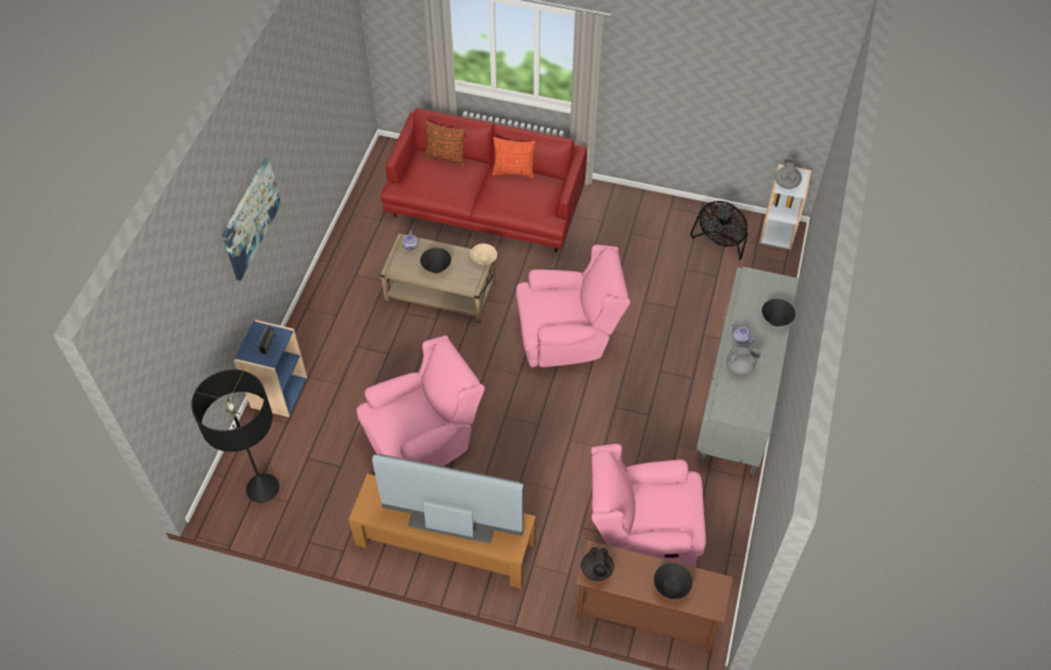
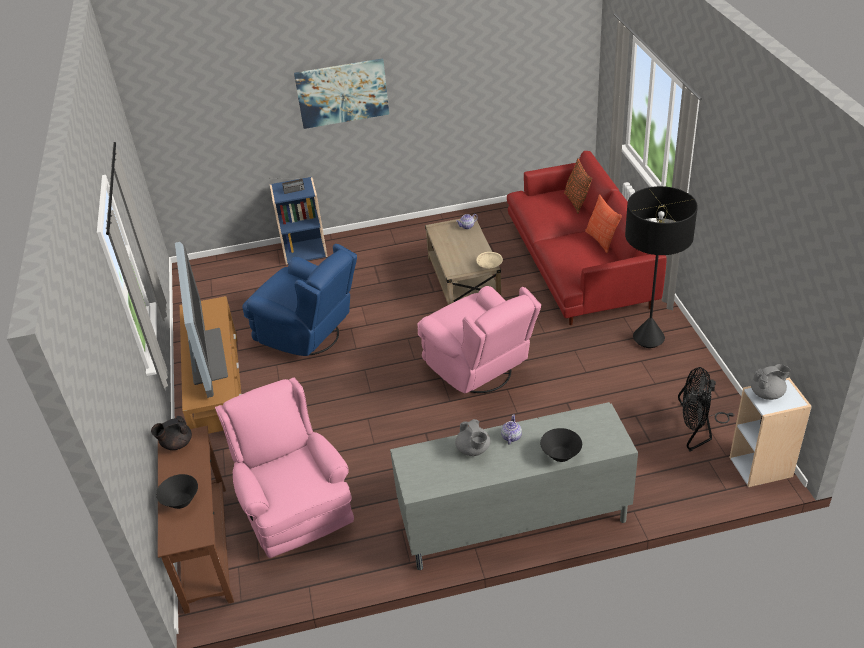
camera: 65 degrees right, 15 degrees down
black floor lamp [191,369,279,503] -> black floor lamp moved to [625,186,698,348]
pink armchair [357,335,485,466] -> blue armchair [242,244,357,356]
black bowl [420,248,451,273] -> none

